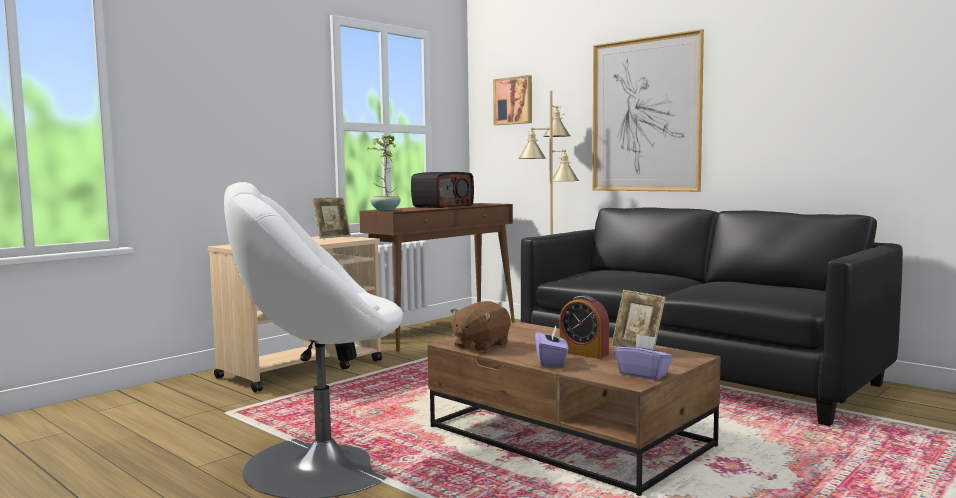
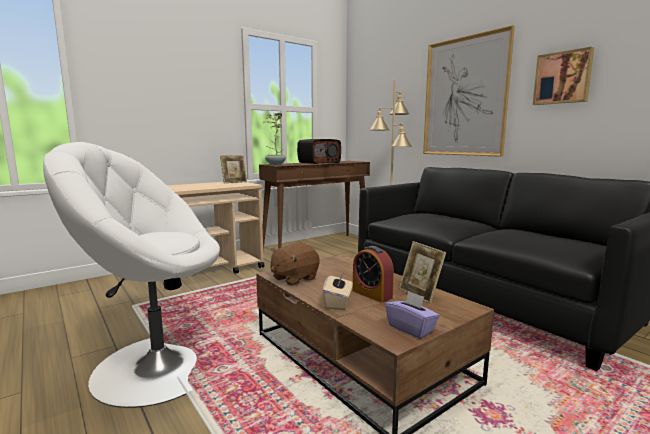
camera: 10 degrees right, 5 degrees up
picture [493,75,532,125] -> picture moved to [533,47,594,105]
purple tissue box [535,325,568,367] -> beige tissue box [323,272,353,310]

